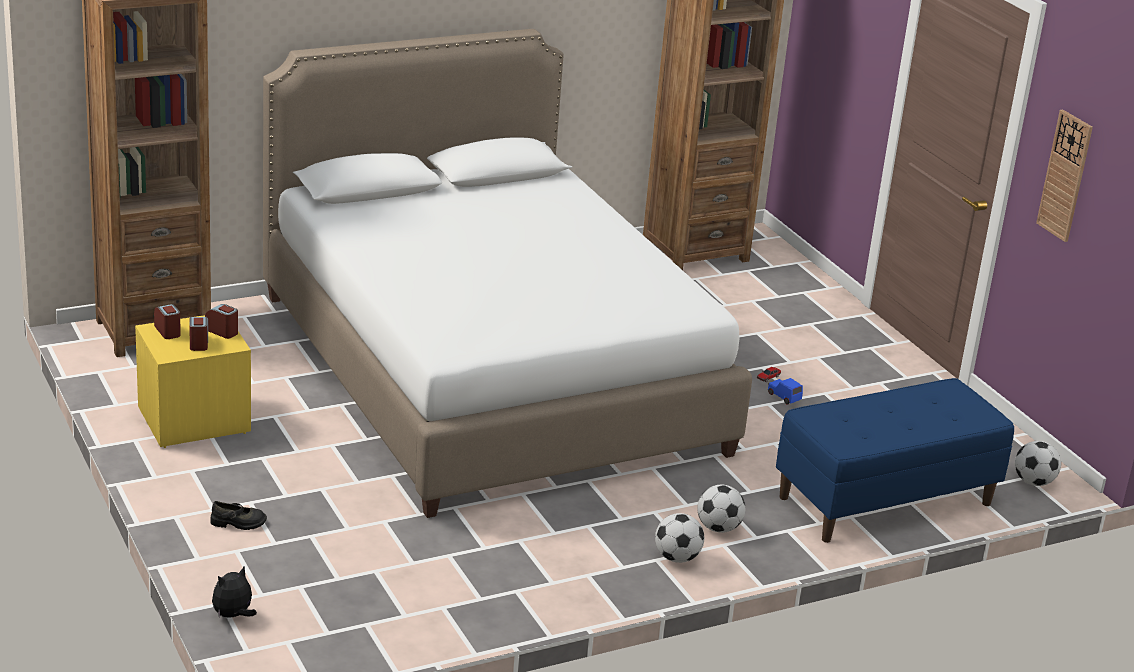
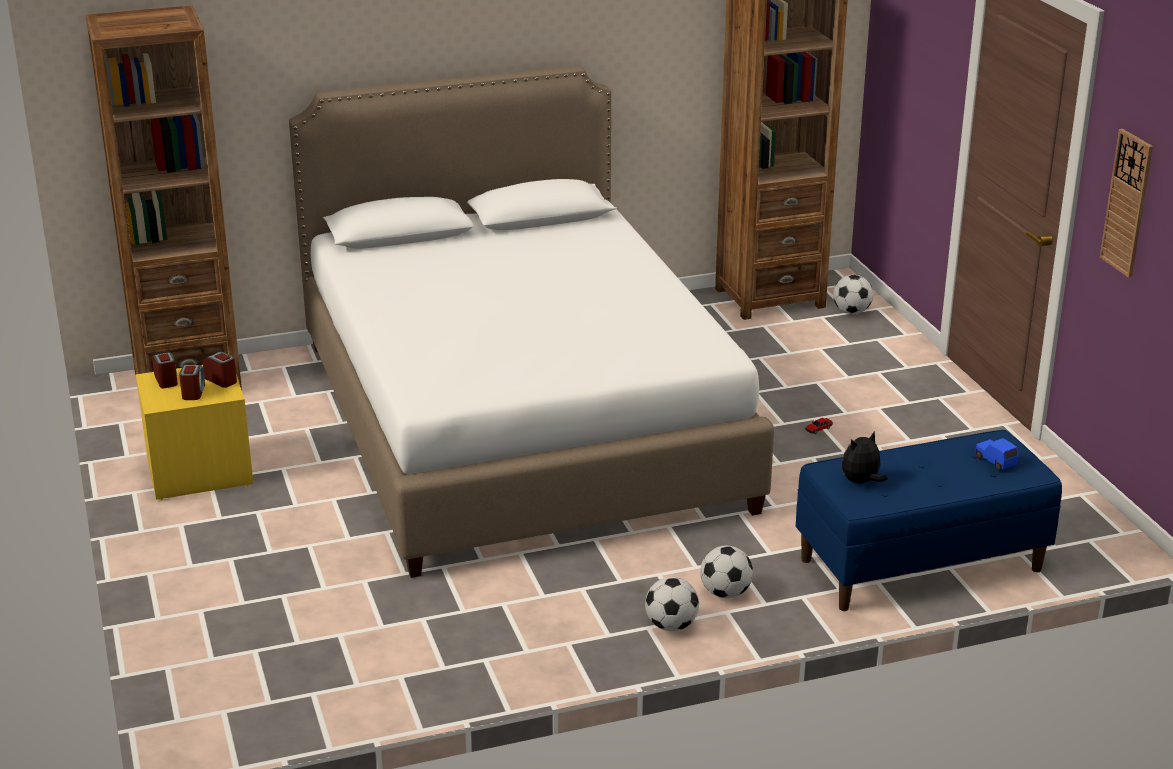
camera: 10 degrees right, 0 degrees up
black shoe [210,501,267,530] -> none
plush toy [212,567,257,617] -> plush toy moved to [842,431,888,484]
blue toy car [768,378,803,404] -> blue toy car moved to [975,438,1018,471]
football [1015,441,1061,486] -> football moved to [833,275,873,314]

